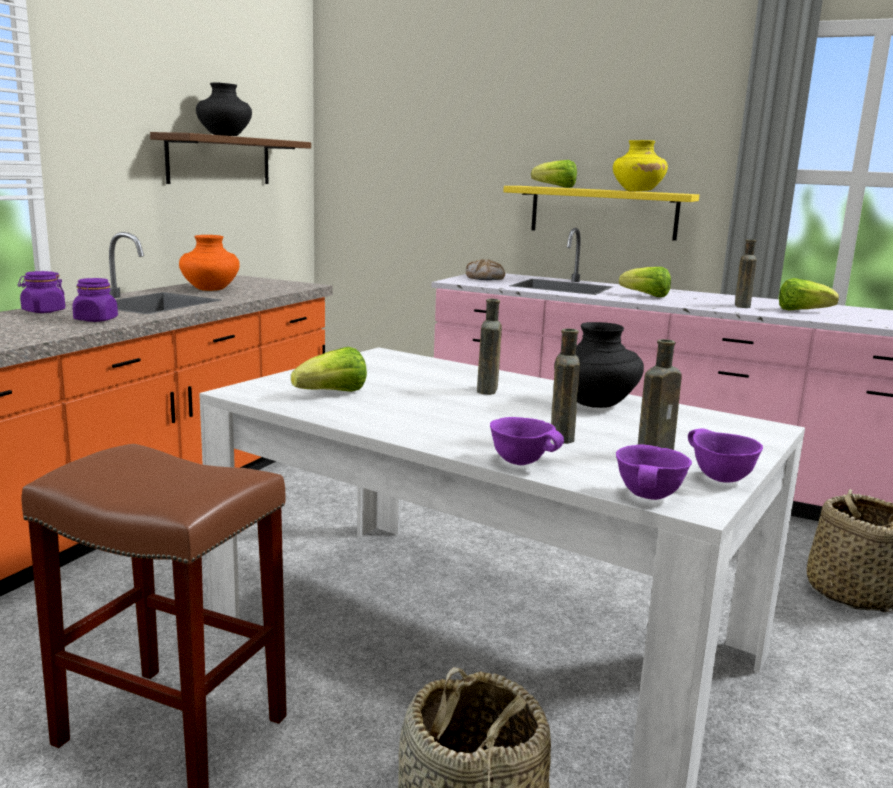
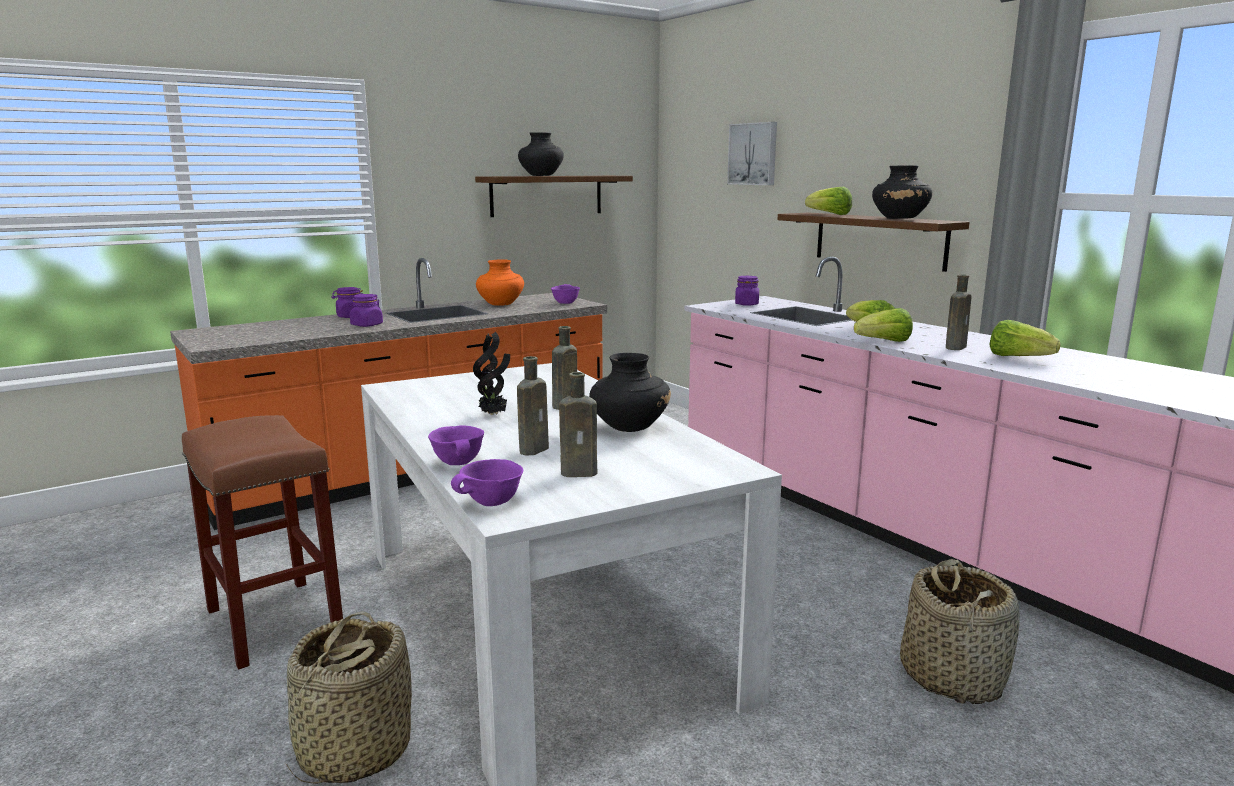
camera: 30 degrees right, 0 degrees up
lettuce [291,347,367,392] -> lettuce moved to [854,308,913,342]
bread [466,259,505,280] -> purple jar [735,276,759,306]
yellow shelf [503,186,699,241] -> brown shelf [778,213,969,272]
yellow vase [613,140,668,191] -> black vase [872,165,933,219]
purple bowl [688,429,763,482] -> purple bowl moved to [551,284,580,304]
none -> potted plant [473,332,510,415]
none -> picture [727,122,777,185]

